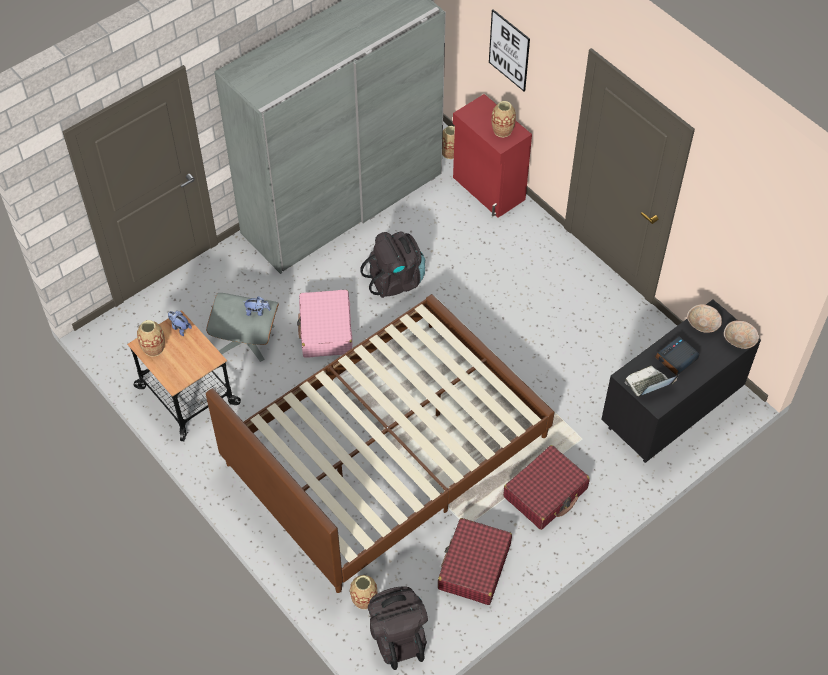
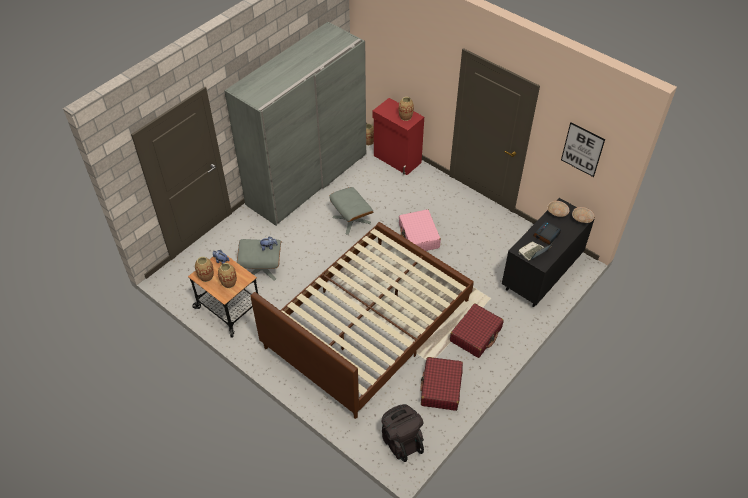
camera: 10 degrees left, 5 degrees down
pink suitcase [297,290,352,358] -> pink suitcase moved to [399,209,441,251]
vase [350,575,378,609] -> vase moved to [218,263,237,288]
black backpack [360,232,425,298] -> grey ottoman [329,187,373,235]
picture [489,9,530,91] -> picture moved to [561,123,605,177]

